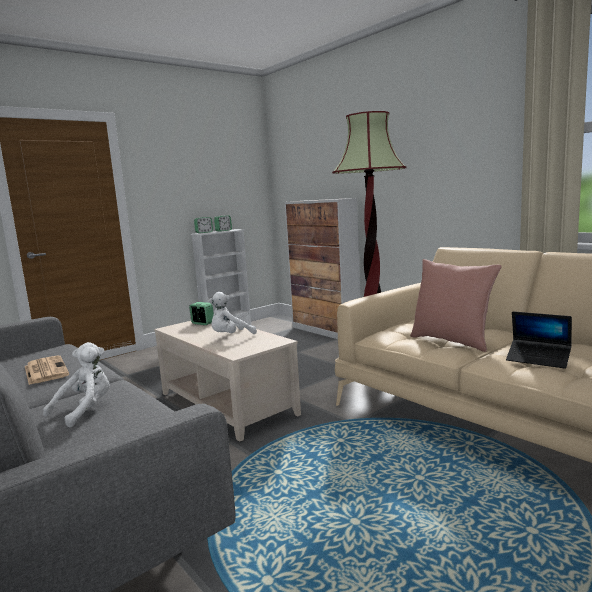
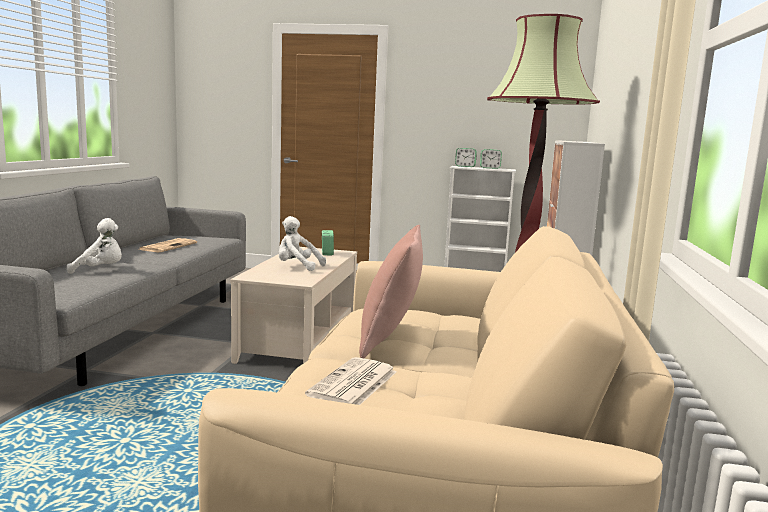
camera: 50 degrees right, 0 degrees up
laptop [506,311,572,369] -> newspaper [305,357,397,405]

